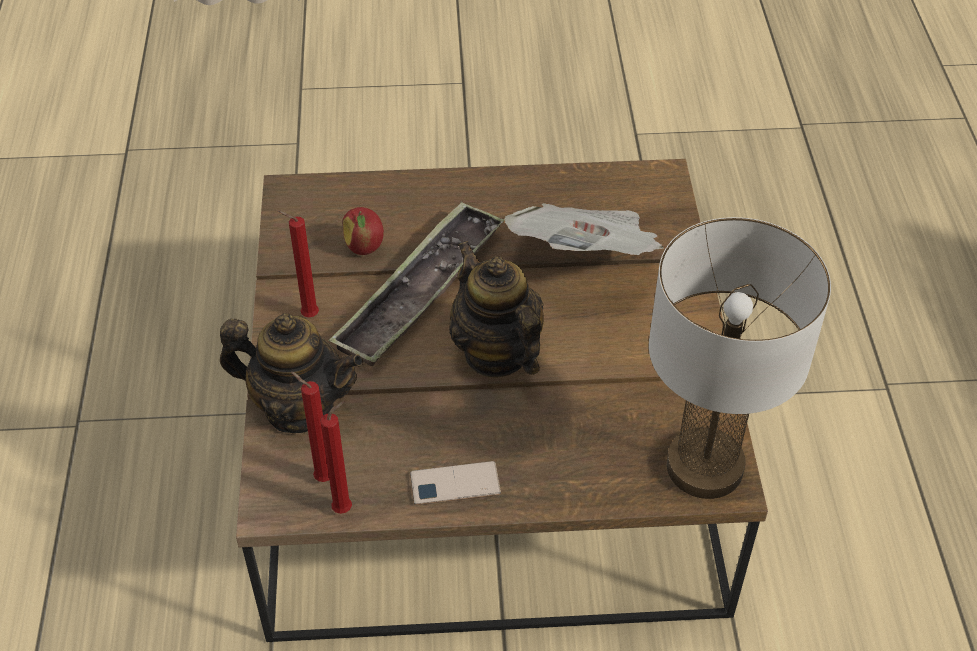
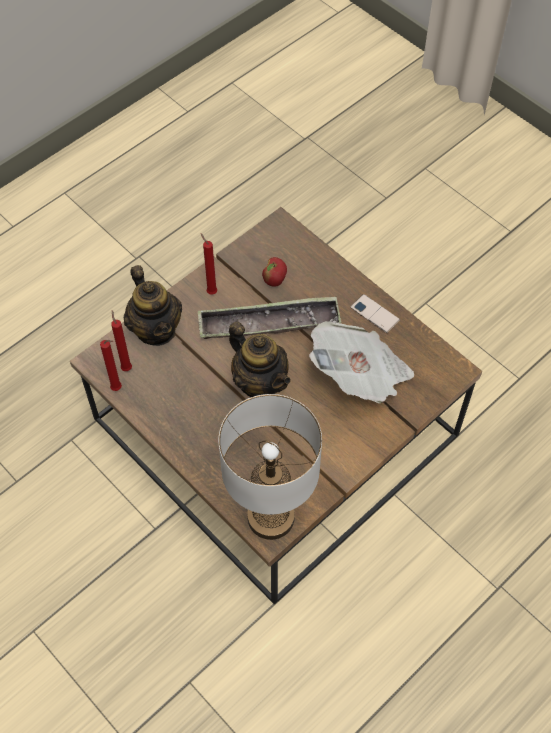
camera: 50 degrees right, 10 degrees up
phone [410,461,501,505] -> phone moved to [350,294,400,333]
teapot [449,241,544,377] -> teapot turned 120 degrees clockwise [229,322,291,397]

